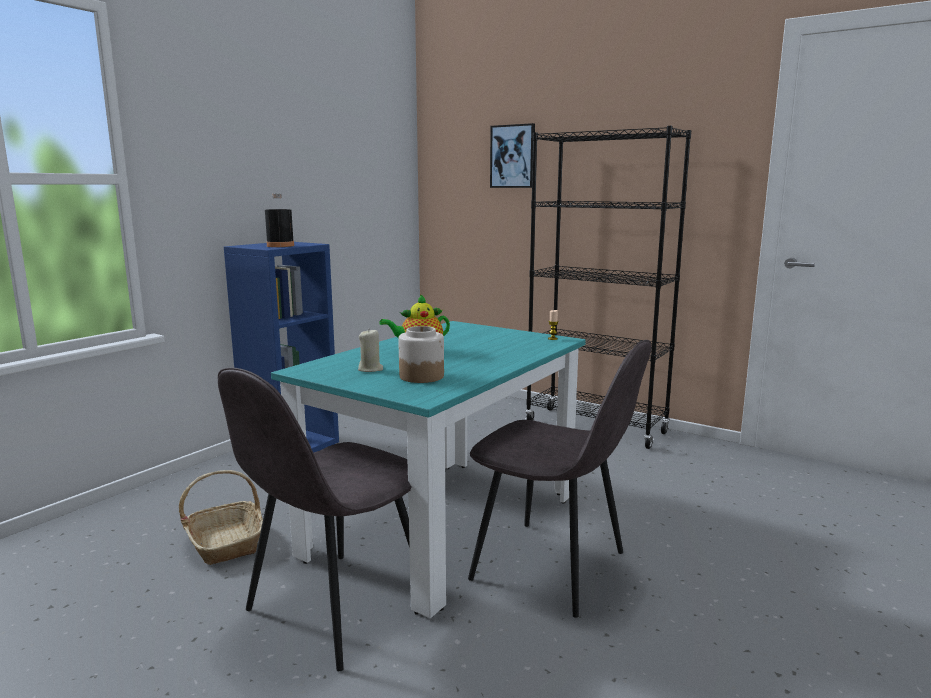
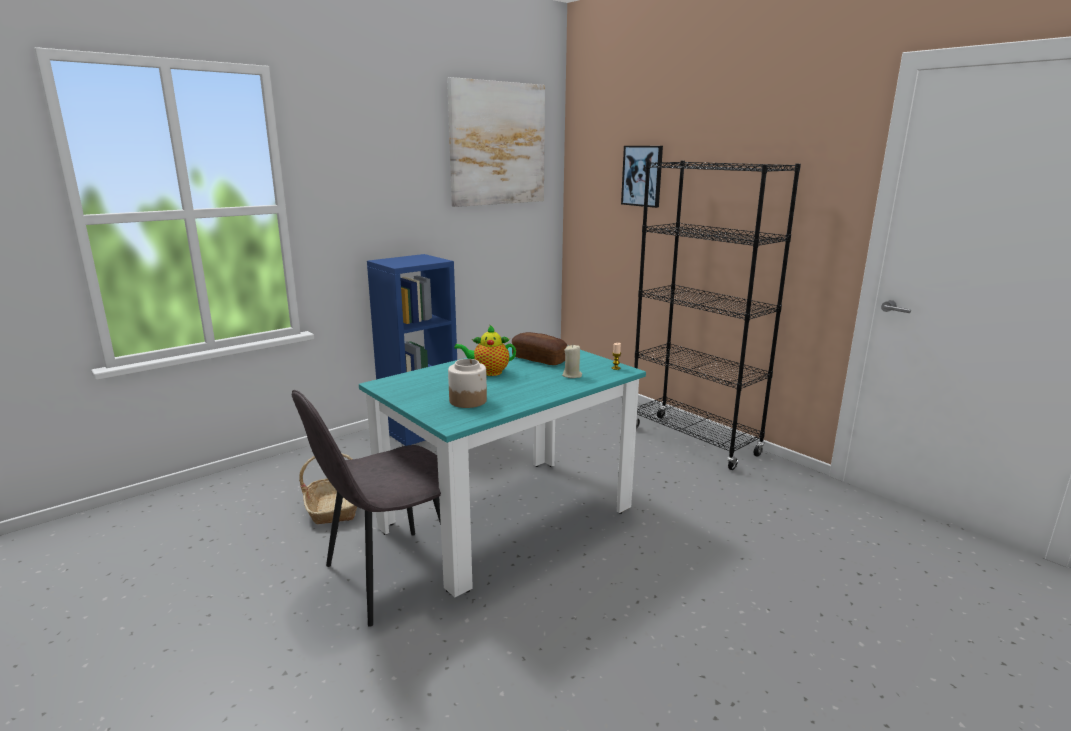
camera: 15 degrees right, 5 degrees up
black bottle [265,194,294,247] -> none
beige candle [358,328,383,372] -> beige candle moved to [562,345,582,378]
grey chair [468,340,652,618] -> none
none -> picture [447,77,545,207]
none -> bread [512,332,567,365]

